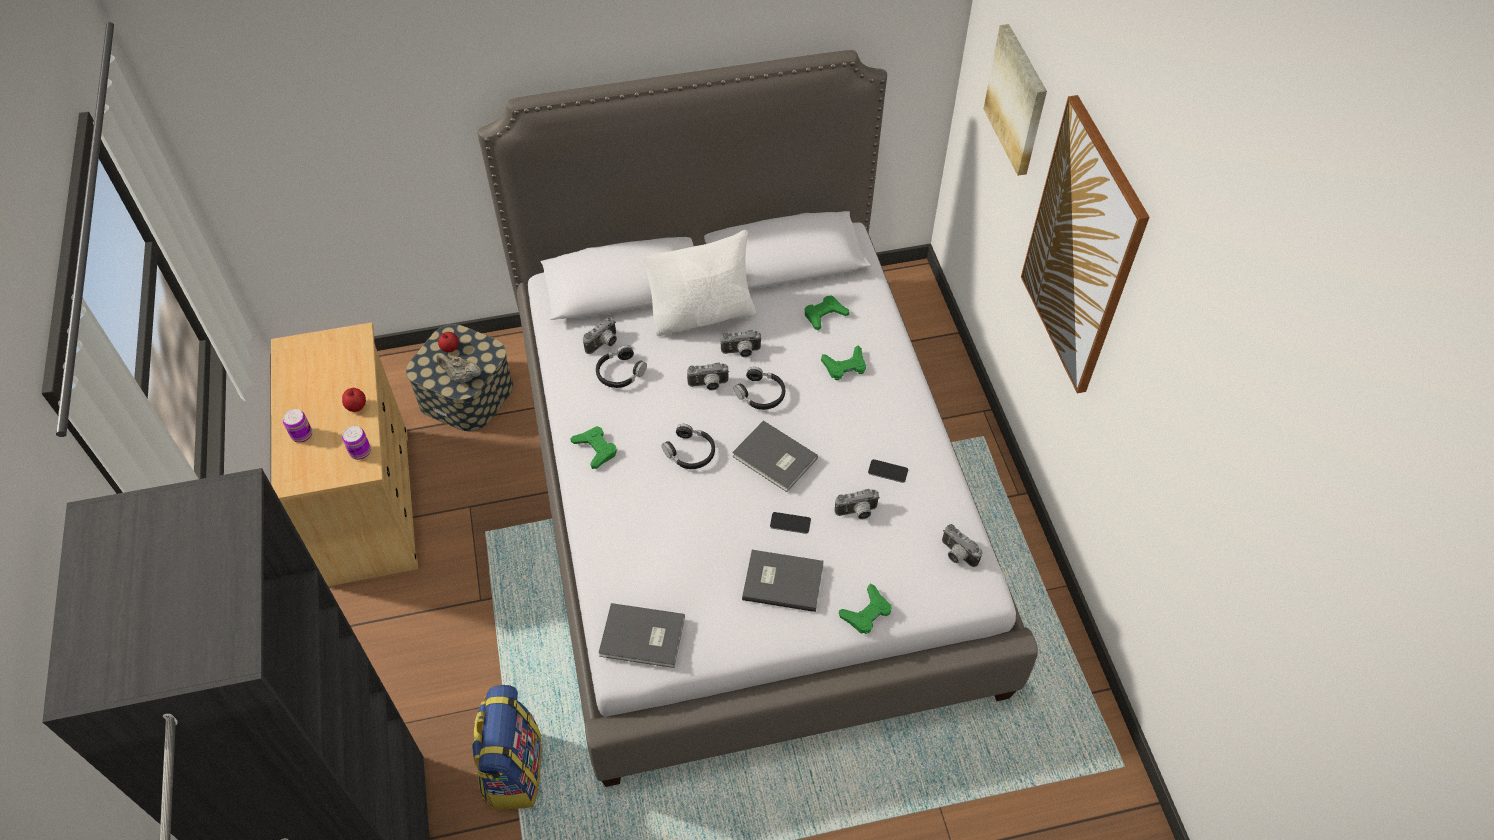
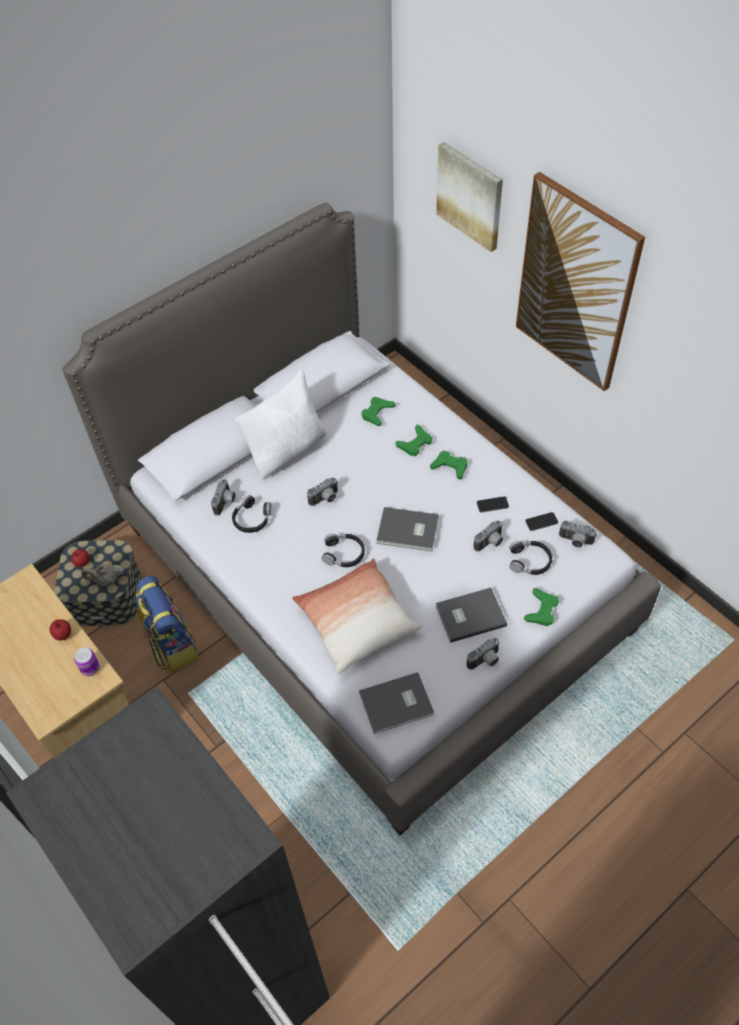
camera: 25 degrees left, 0 degrees up
can [283,409,312,443] -> none
backpack [472,685,541,809] -> backpack moved to [135,576,198,673]
green game controller [570,426,617,469] -> green game controller moved to [430,451,468,480]
camera [721,330,762,357] -> camera moved to [467,638,500,670]
black headphones [734,367,785,410] -> black headphones moved to [509,541,552,575]
phone [770,512,811,534] -> phone moved to [525,512,558,531]
none -> pillow [292,558,422,674]

